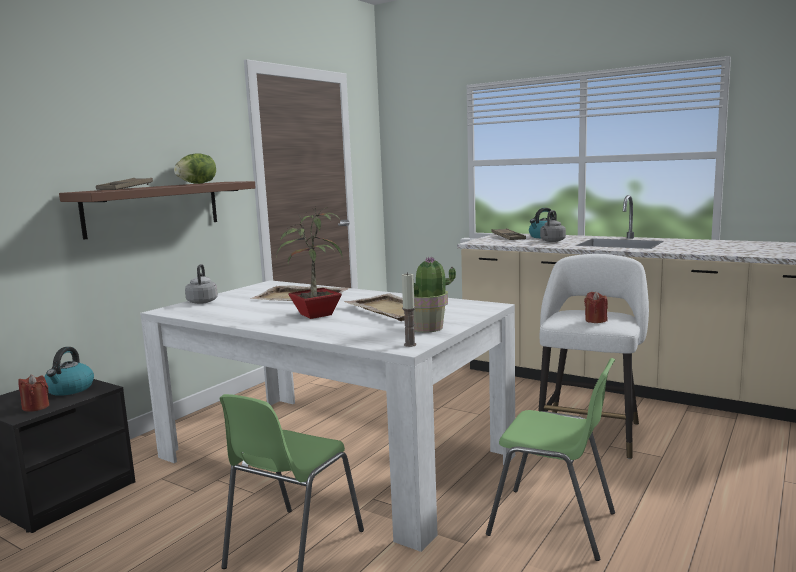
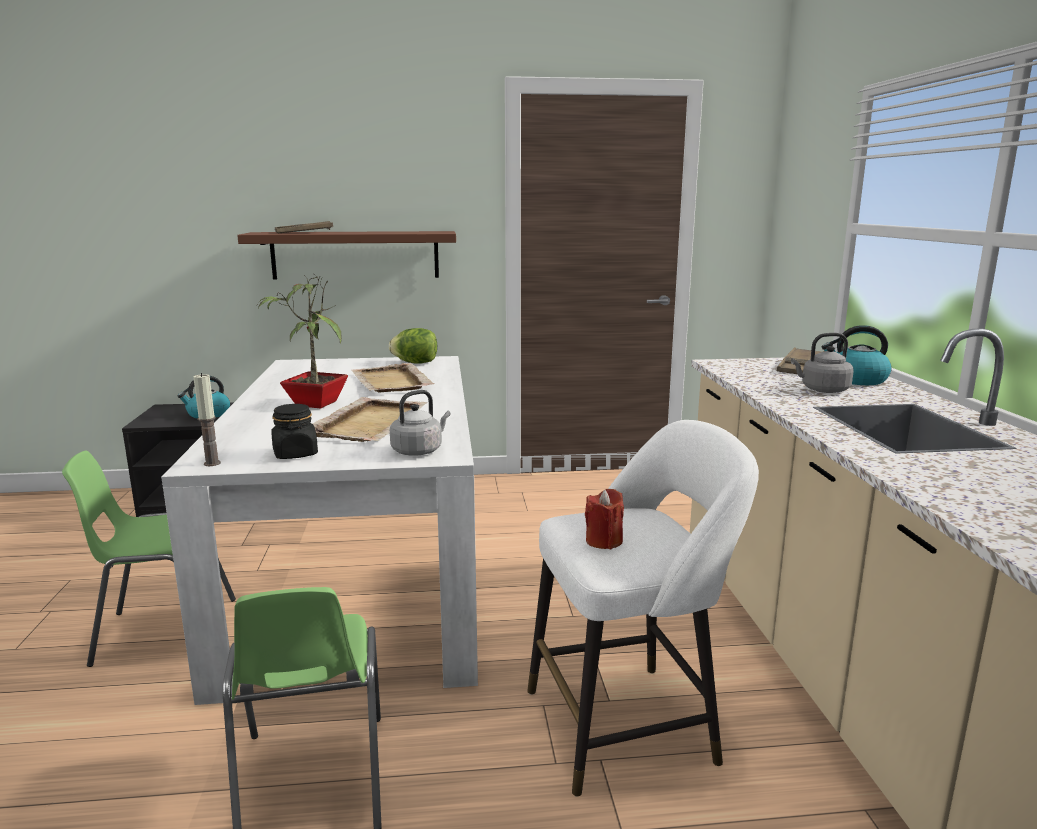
camera: 50 degrees right, 5 degrees up
red candle [18,375,49,412] -> none
lettuce [174,153,216,184] -> lettuce moved to [389,328,437,364]
grey kettle [185,264,218,304] -> grey kettle moved to [390,390,451,456]
potted plant [413,257,456,332] -> black jar [271,404,318,459]

